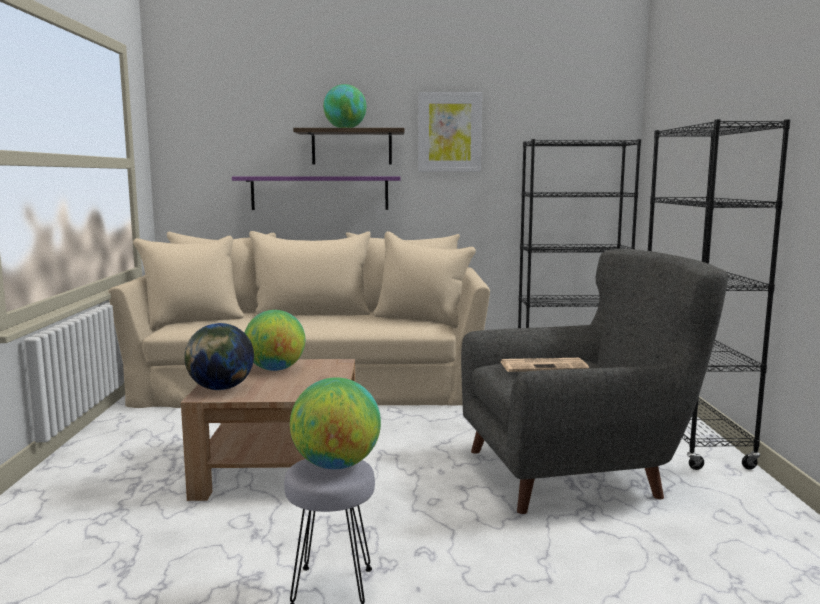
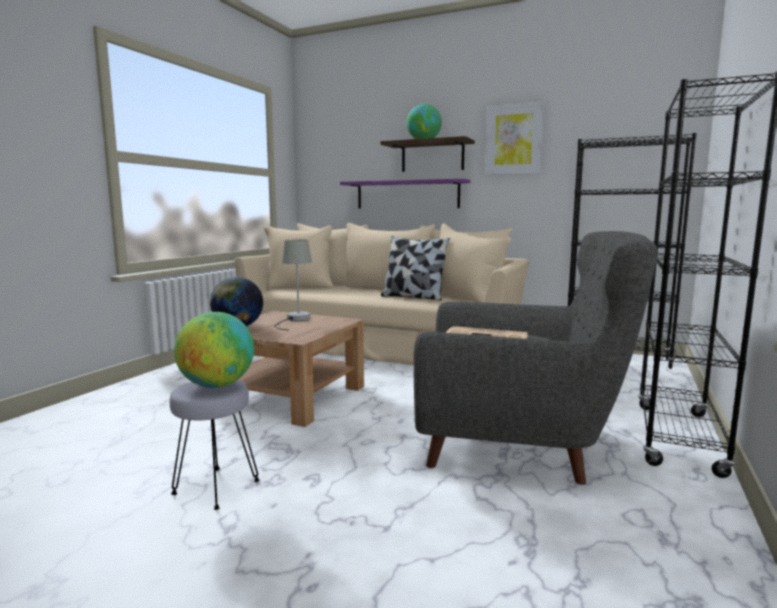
camera: 25 degrees right, 0 degrees up
globe [245,310,305,371] -> grey table lamp [274,240,312,330]
none -> pillow [381,236,450,301]

